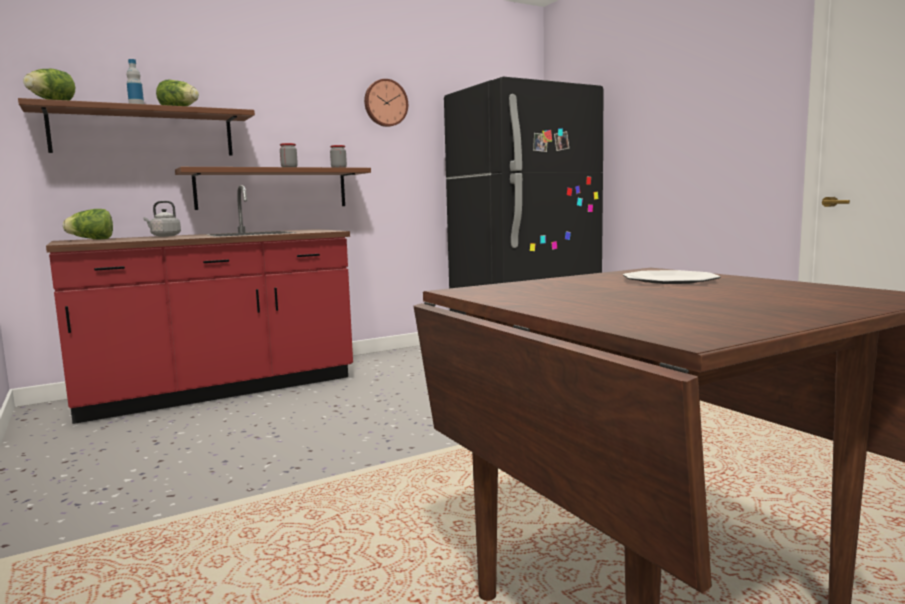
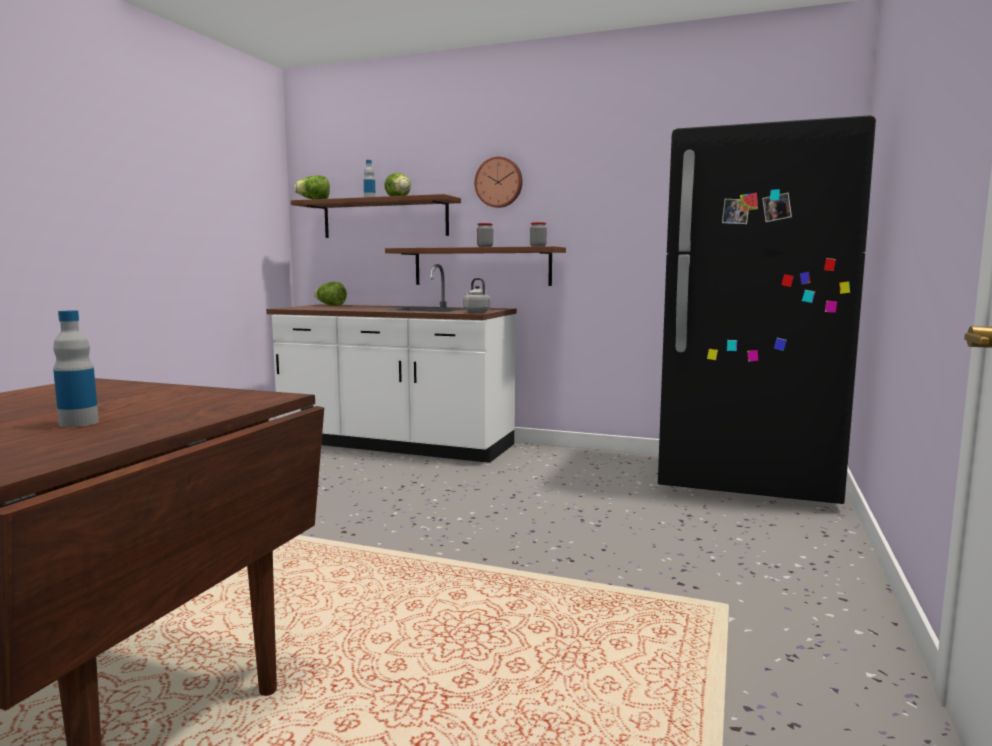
camera: 50 degrees right, 0 degrees up
red counter [46,185,353,424] -> white counter [266,264,517,463]
grey kettle [143,201,181,237] -> grey kettle moved to [463,278,491,312]
wall clock [364,79,408,127] -> wall clock moved to [474,156,523,208]
plate [623,270,721,284] -> none
none -> bottle [53,310,99,427]

